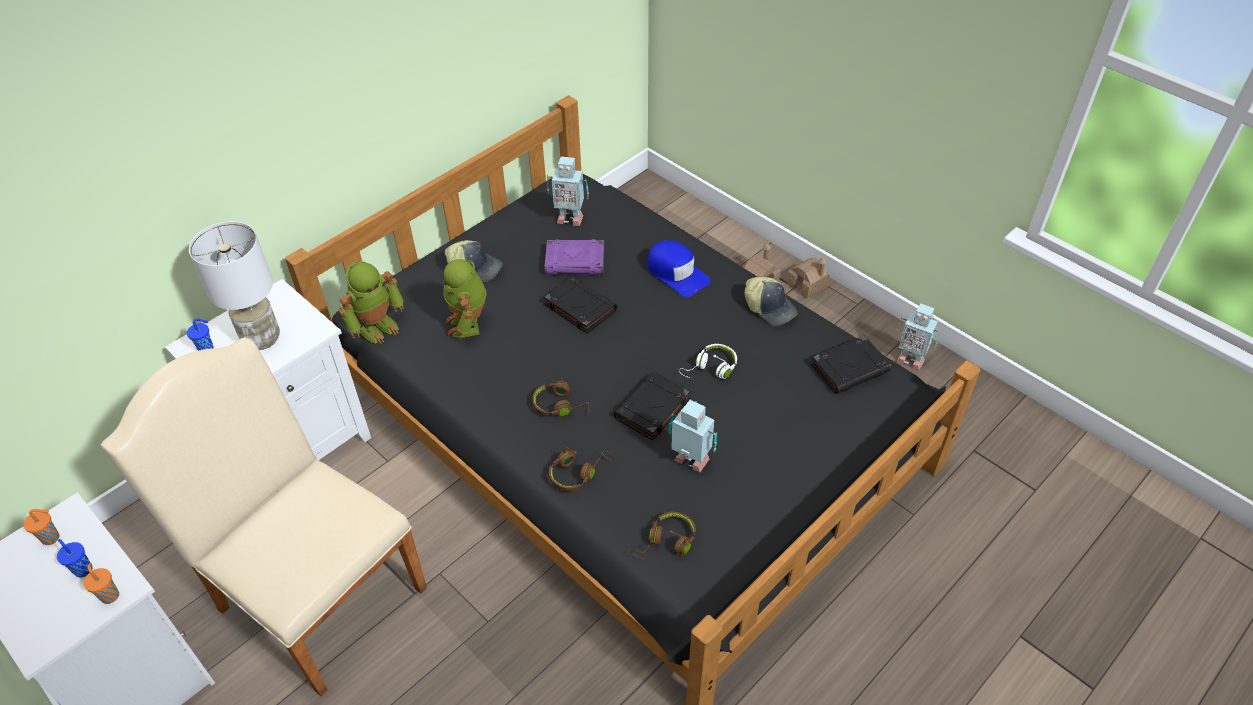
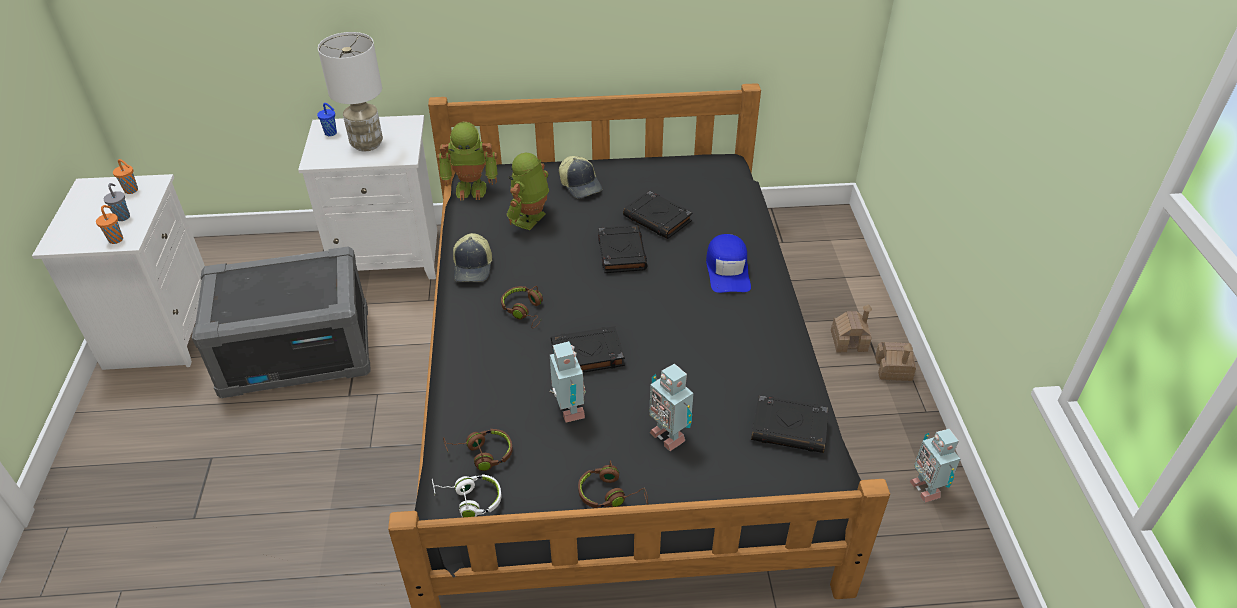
camera: 40 degrees right, 5 degrees down
blue cup [57,539,92,577] -> grey cup [104,183,130,221]
beige chair [100,337,427,697] -> grey storage box [192,247,371,398]
purple book [544,239,604,275] -> black book [623,191,693,239]
toy robot [547,157,589,226] -> toy robot moved to [649,363,694,451]
brown headphones [549,447,614,491] -> brown headphones moved to [578,461,648,508]
white headphones [679,344,737,379] -> white headphones moved to [432,474,502,517]
cap [745,277,798,327] -> cap moved to [453,233,492,282]

